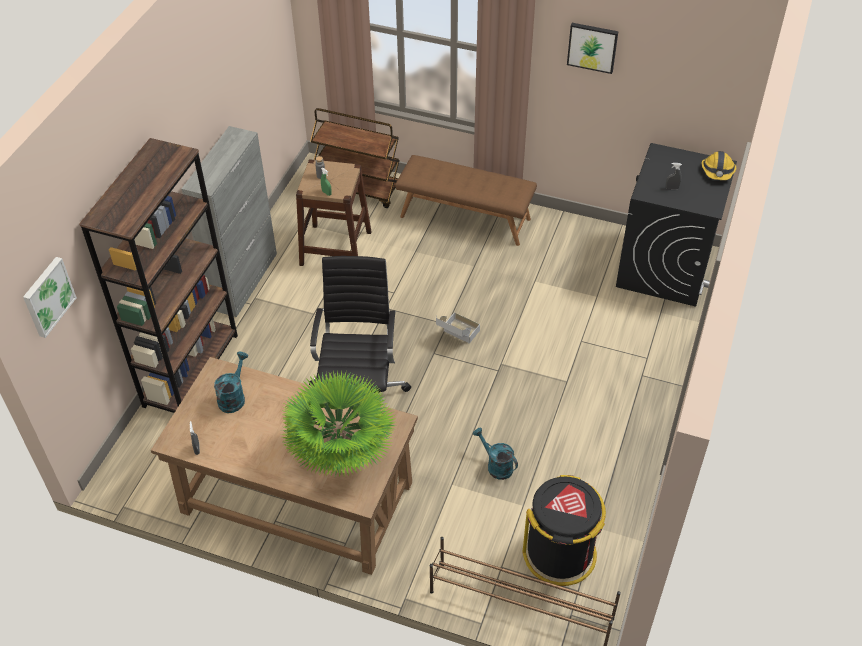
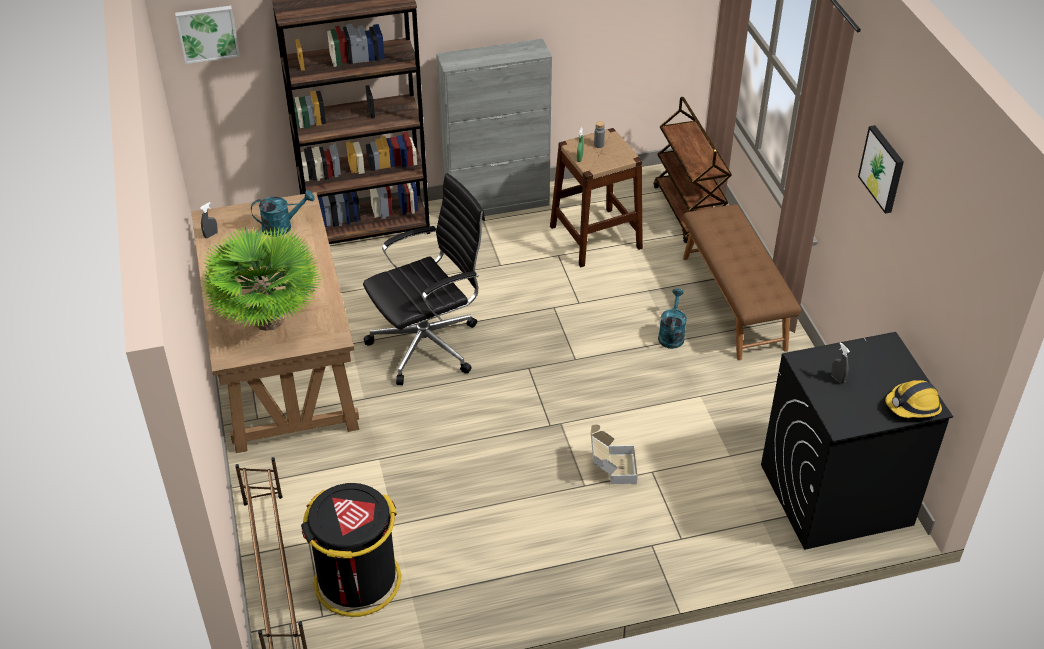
camera: 55 degrees right, 5 degrees down
cardboard box [436,312,480,344] -> cardboard box moved to [591,424,638,484]
turquoise watering can [473,427,518,480] -> turquoise watering can moved to [658,288,687,349]

